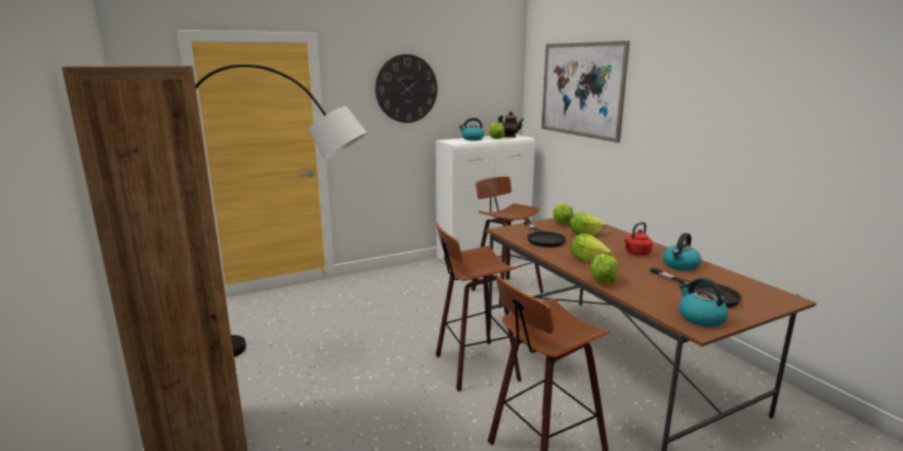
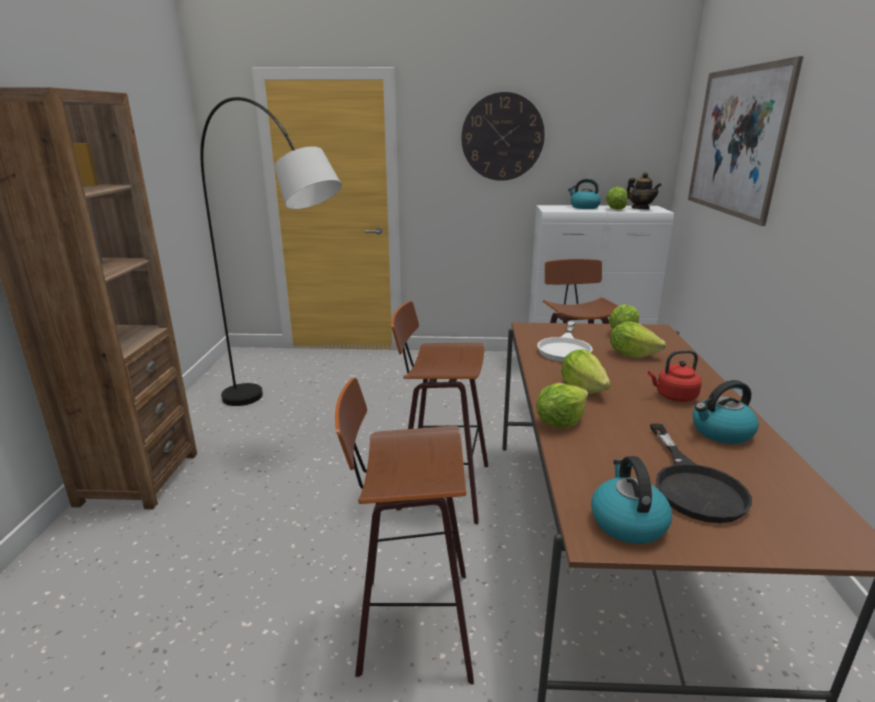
camera: 30 degrees right, 5 degrees up
black frying pan [524,221,566,247] -> white frying pan [537,321,593,362]

